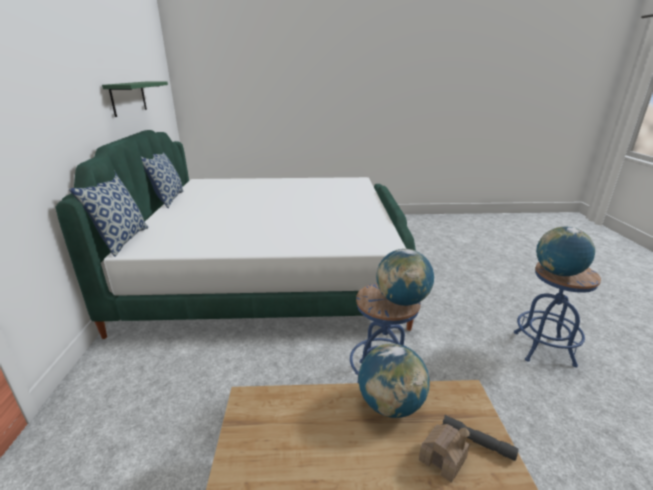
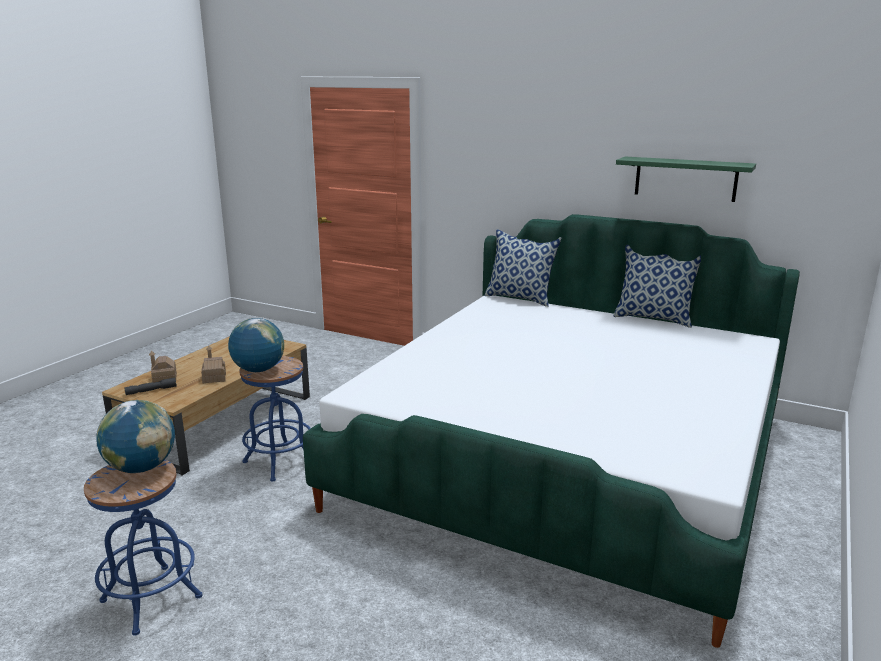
camera: 120 degrees right, 5 degrees down
globe [359,344,430,418] -> toy house [201,346,226,383]

